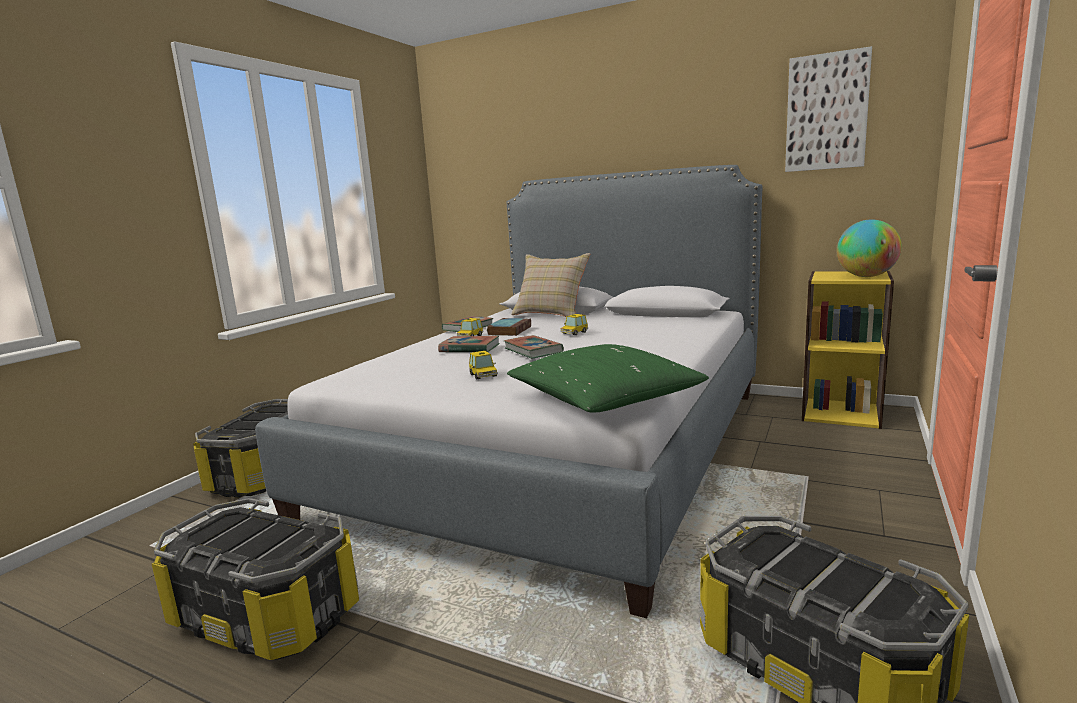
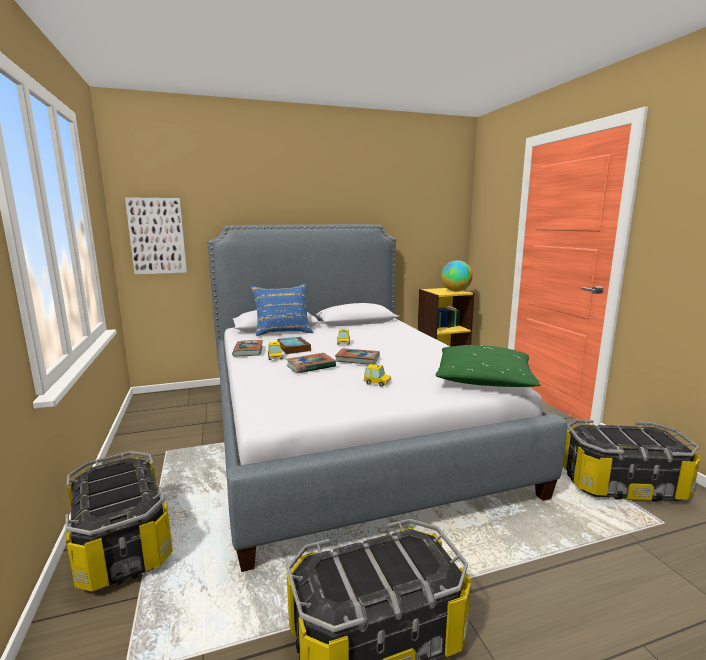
camera: 45 degrees left, 0 degrees up
beige pillow [511,253,590,317] -> blue pillow [251,283,313,336]
picture [785,46,872,172] -> picture moved to [125,197,187,274]

